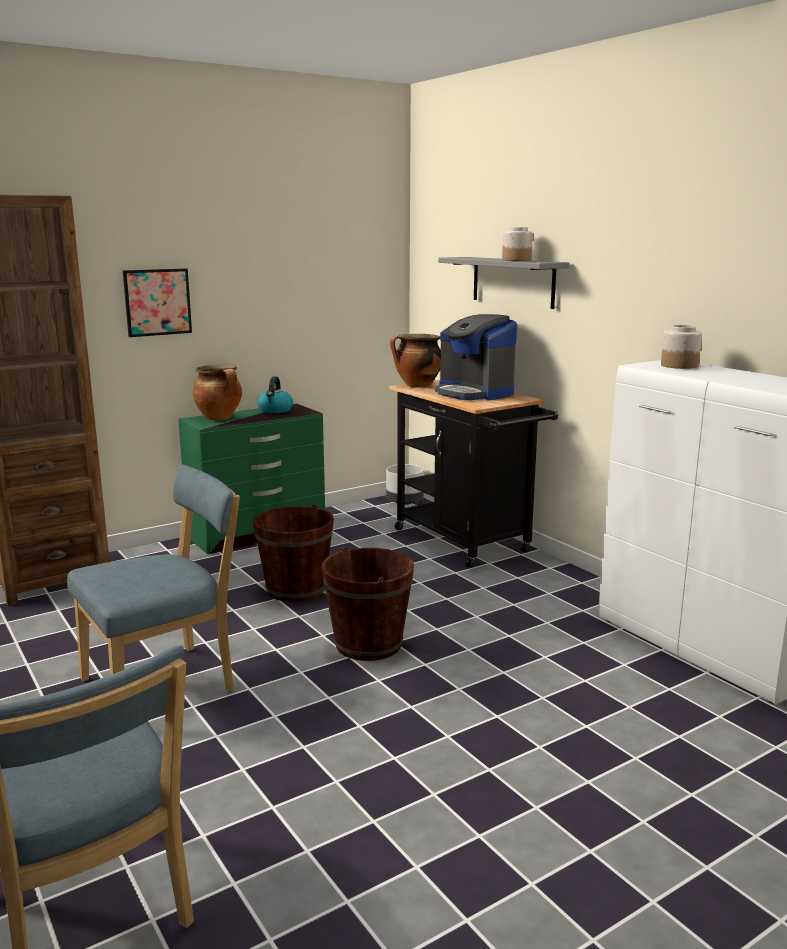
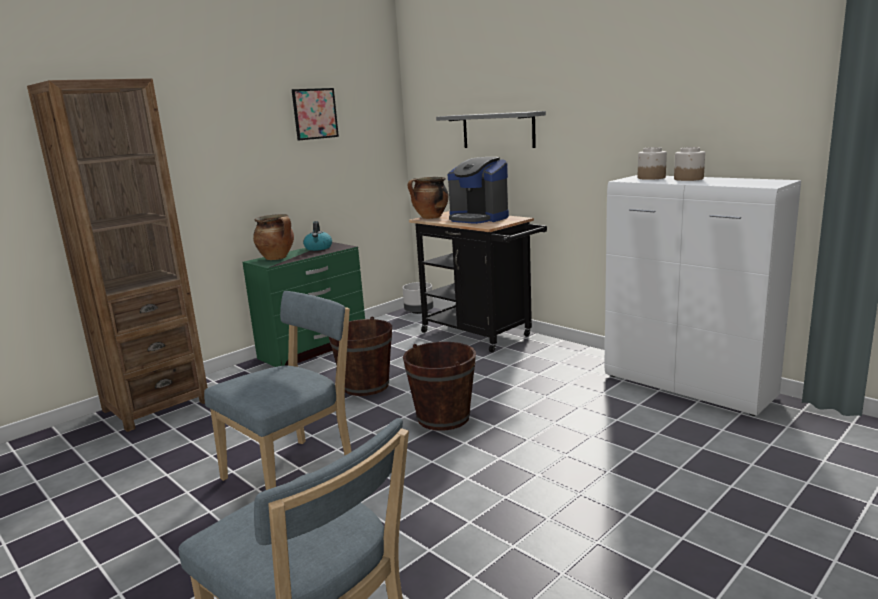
camera: 10 degrees left, 0 degrees up
picture [123,269,192,337] -> picture moved to [292,88,339,140]
jar [502,227,533,261] -> jar moved to [674,147,705,181]

